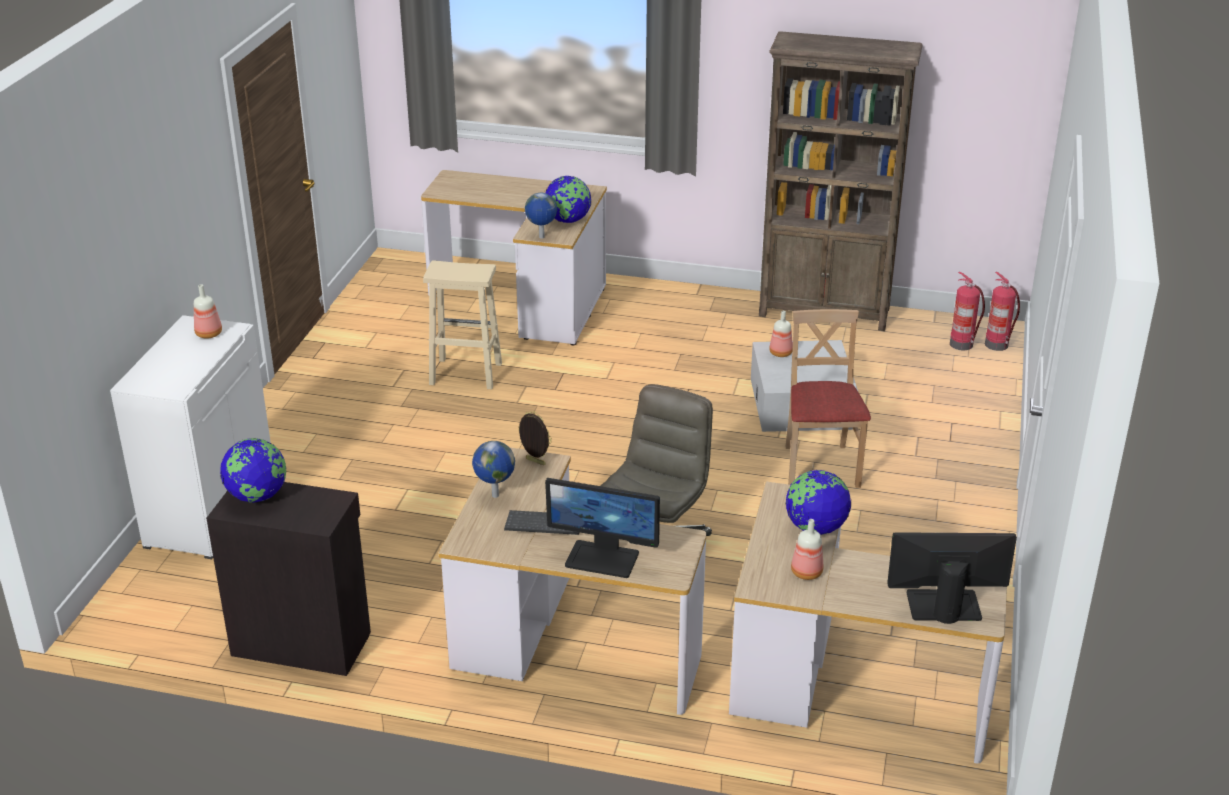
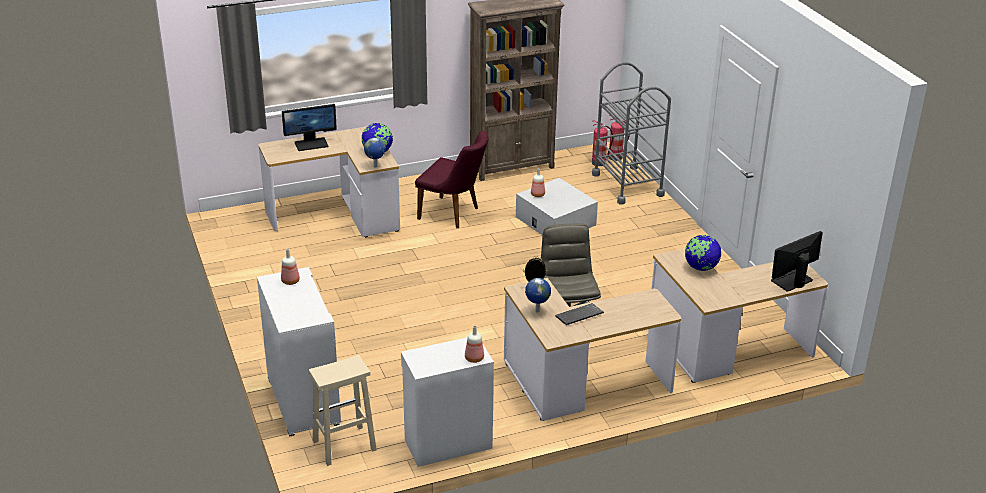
camera: 35 degrees left, 0 degrees up
black cabinet [206,482,371,676] -> white cabinet [401,337,494,467]
globe [220,438,286,503] -> none
beige stool [423,260,502,389] -> beige stool moved to [309,355,377,466]
monitor [545,478,660,578] -> monitor moved to [282,104,337,151]
beige chair [785,309,871,488] -> none
bottle [791,519,823,580] -> bottle moved to [465,325,484,363]
none -> purple chair [415,131,489,228]
none -> grey cart [592,62,671,205]

